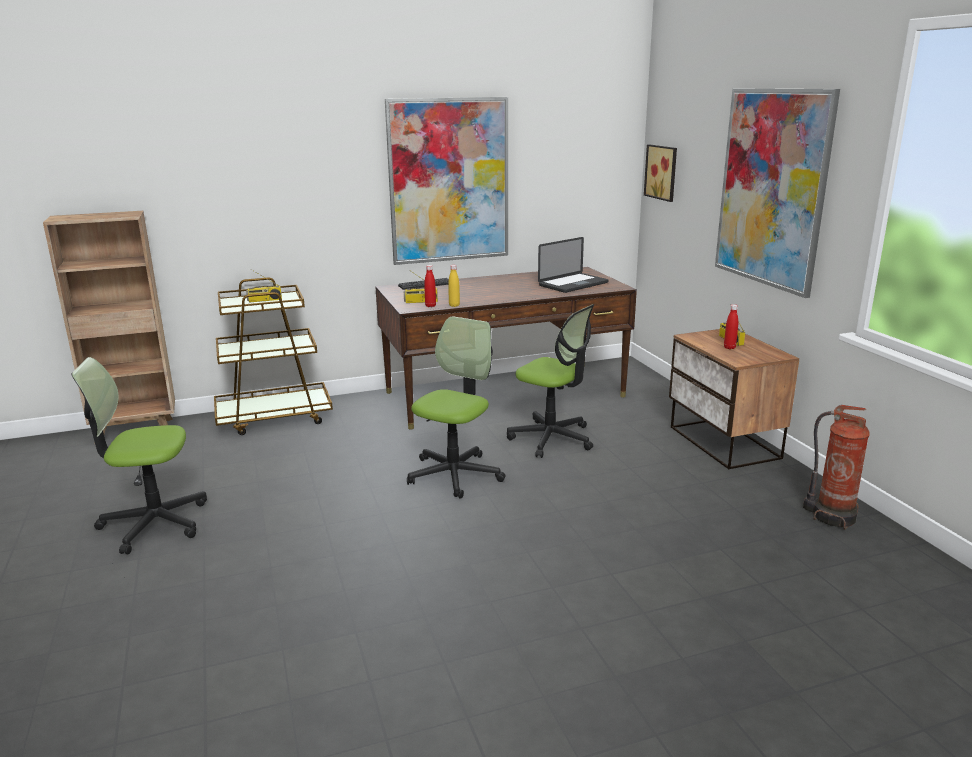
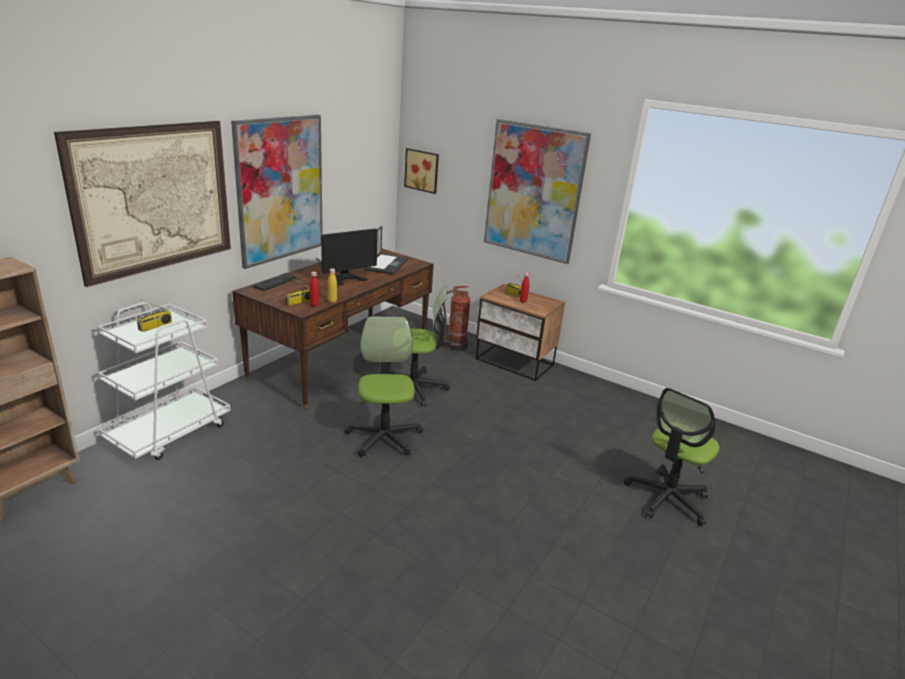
camera: 40 degrees left, 5 degrees up
office chair [72,357,207,554] -> office chair moved to [624,388,720,526]
brown cart [214,277,333,435] -> white cart [97,302,231,460]
fire extinguisher [803,405,870,530] -> fire extinguisher moved to [442,286,471,351]
none -> picture [54,121,231,287]
none -> monitor [316,229,378,285]

